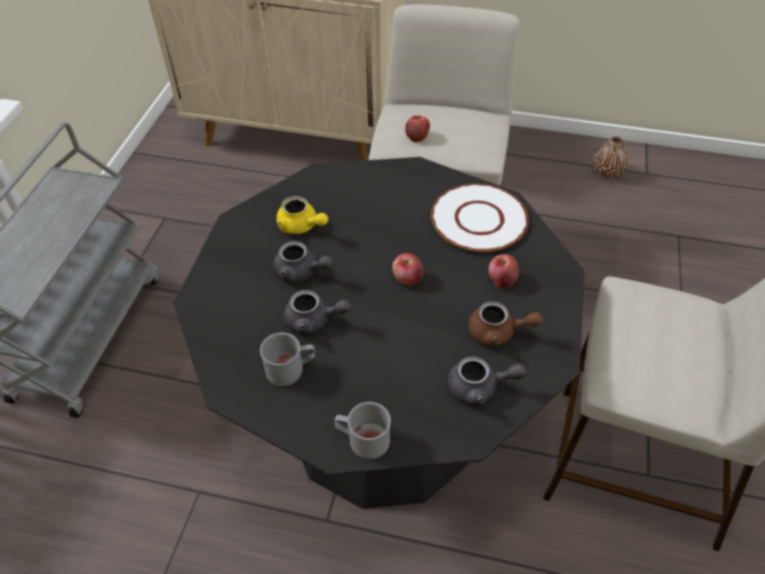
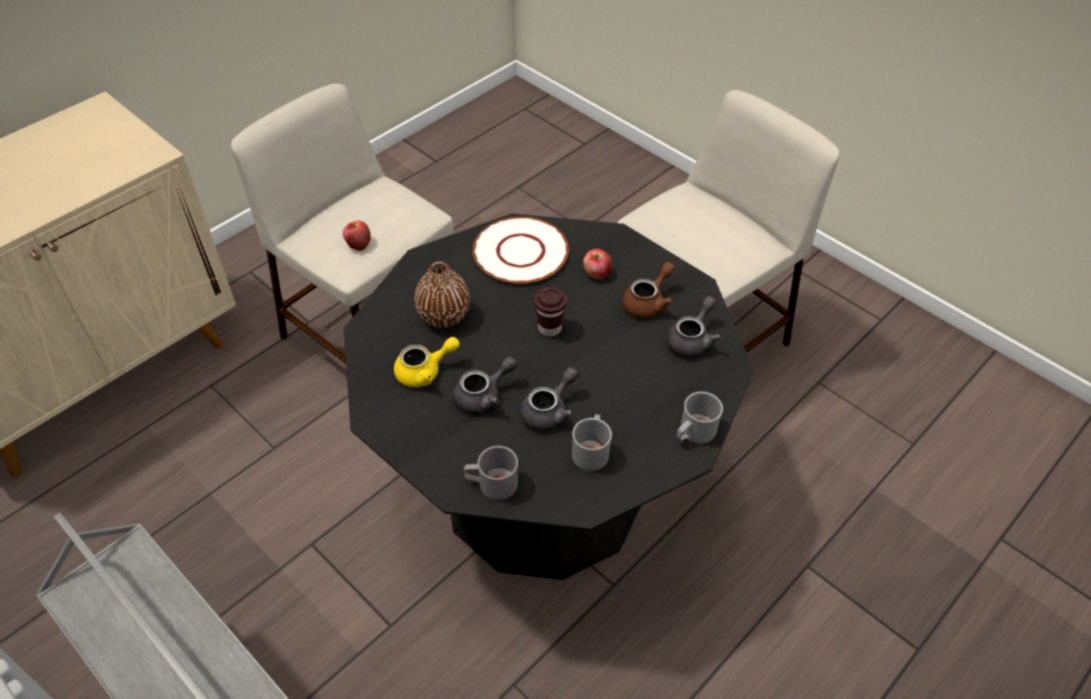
camera: 60 degrees left, 0 degrees up
apple [392,253,424,287] -> brown cup [534,287,567,337]
brown vase [594,136,628,178] -> brown vase moved to [414,261,470,328]
none -> grey mug [464,446,518,500]

